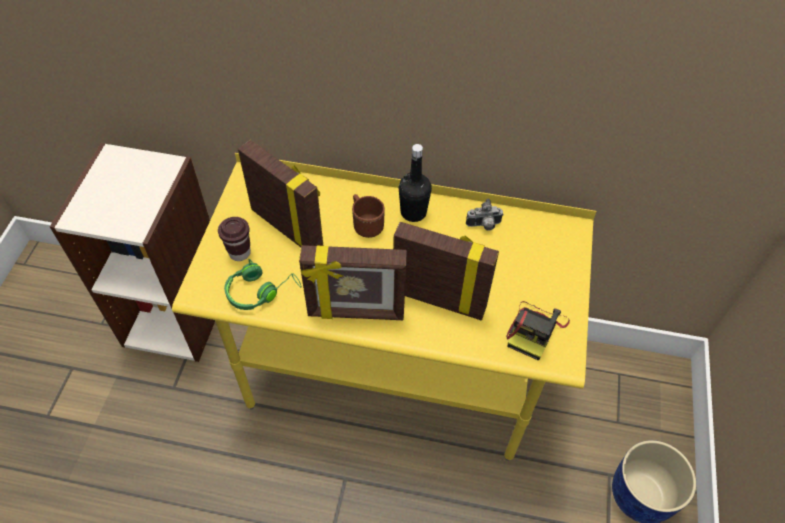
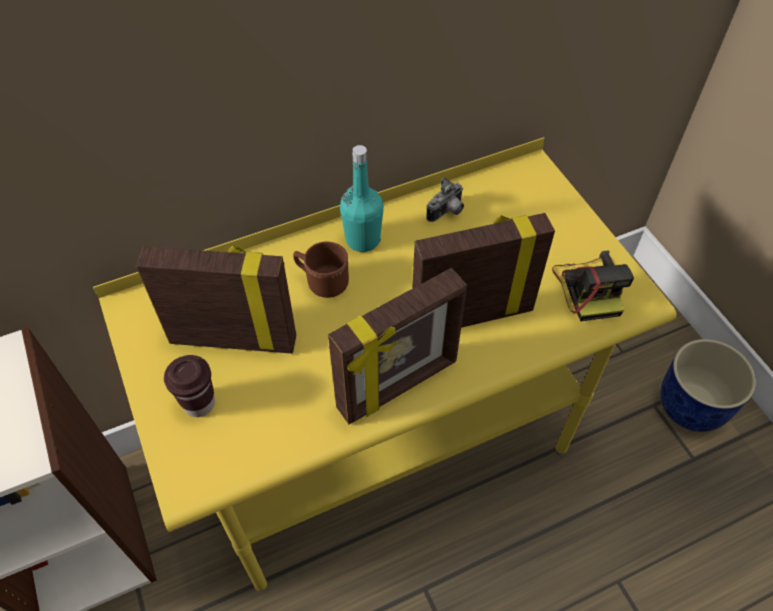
camera: 35 degrees left, 0 degrees up
green headphones [224,259,302,310] -> none
black bottle [399,144,432,222] -> turquoise bottle [340,145,384,252]

